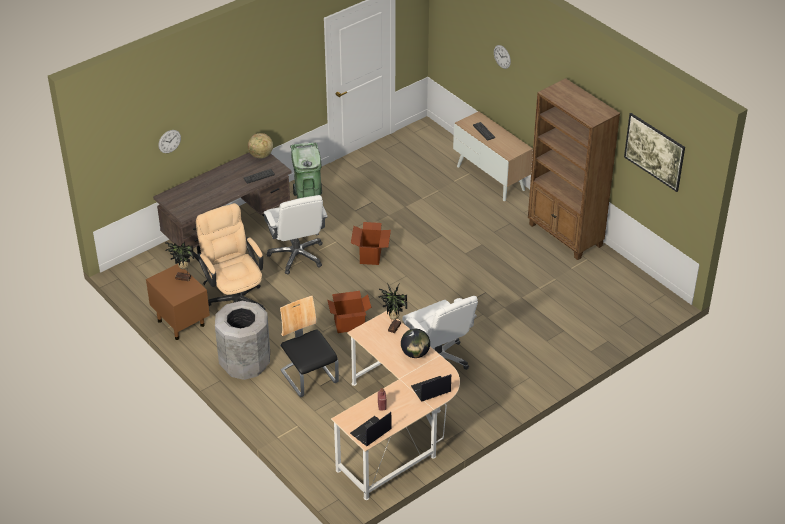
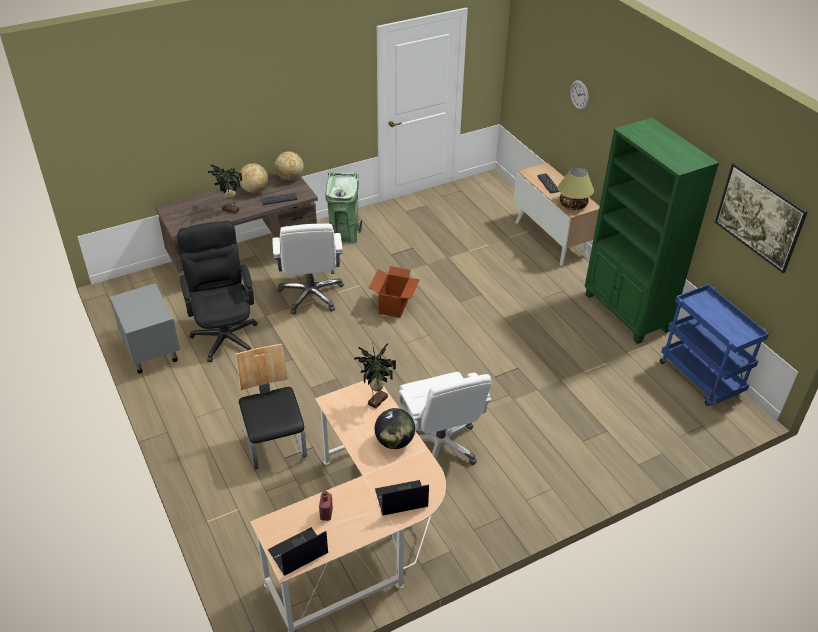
camera: 10 degrees right, 0 degrees up
brown nightstand [146,264,210,340] -> grey nightstand [110,283,180,374]
wall clock [158,130,181,153] -> none
potted plant [165,241,194,281] -> potted plant moved to [208,164,242,214]
beige office chair [196,203,266,310] -> black office chair [177,221,258,362]
grey trash can [215,301,270,380] -> none
cardboard box [327,291,371,333] -> none
brown bookcase [528,78,620,260] -> green bookcase [585,118,719,344]
none -> globe [239,163,268,193]
none -> table lamp [558,167,594,210]
none -> blue cart [660,284,769,406]

